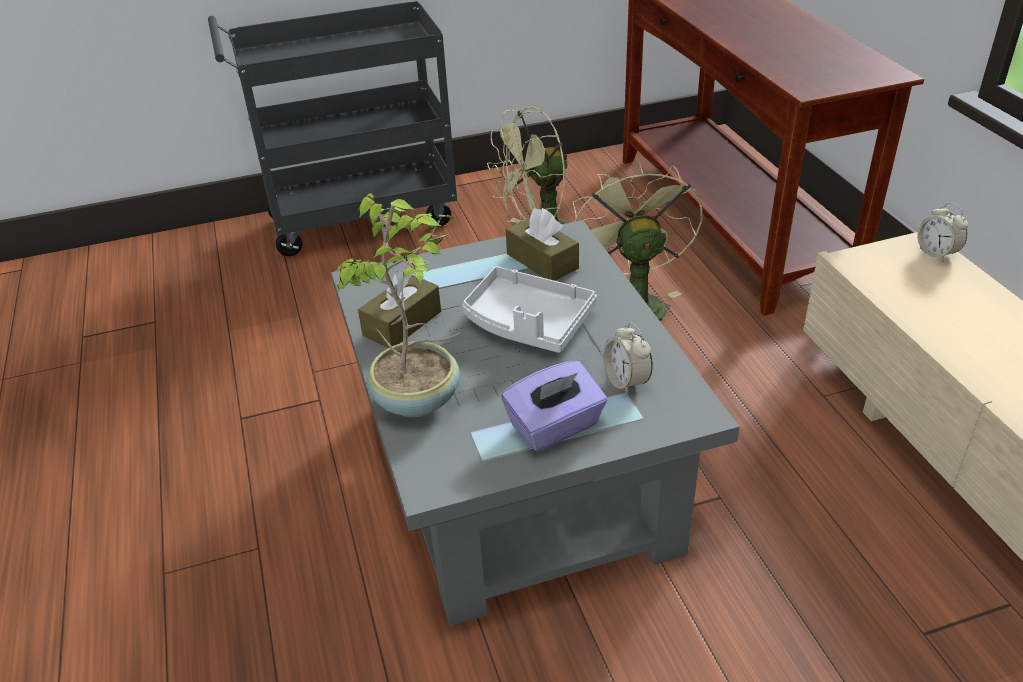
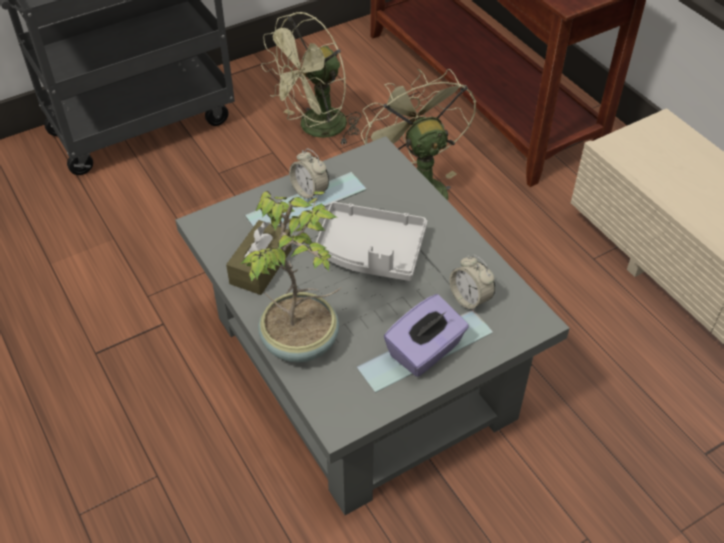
camera: 15 degrees left, 10 degrees up
brown tissue box [506,208,579,281] -> none
alarm clock [917,203,968,262] -> alarm clock moved to [289,148,329,200]

